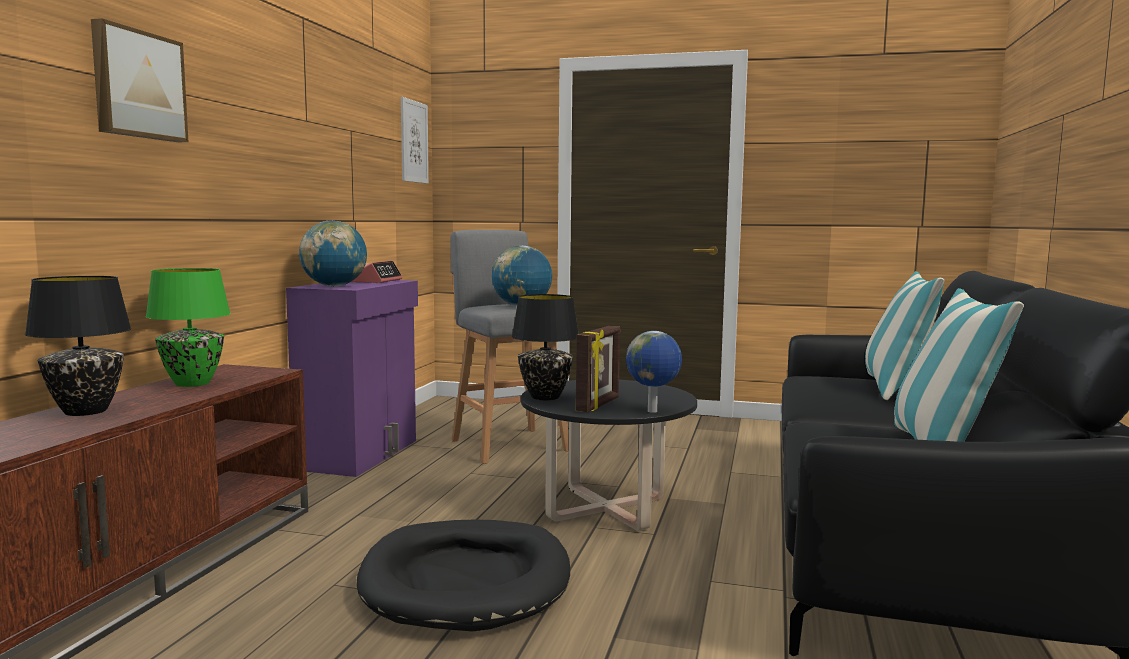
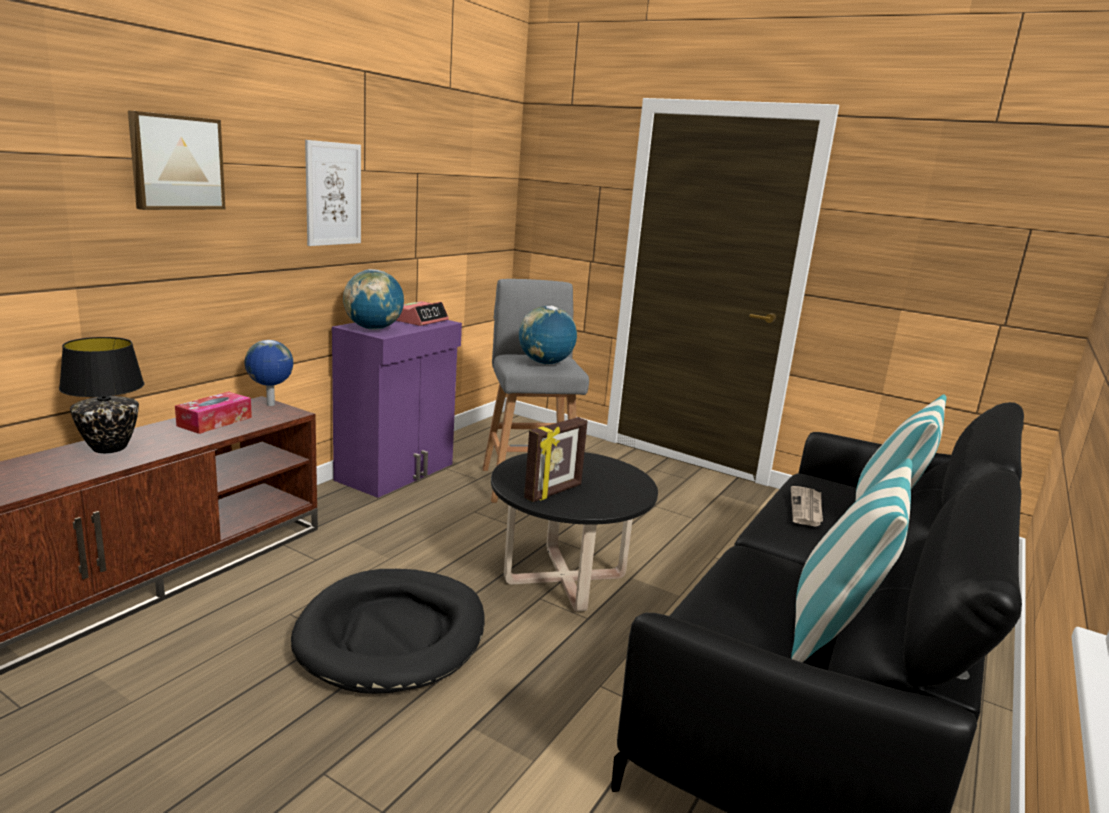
camera: 15 degrees right, 10 degrees up
green table lamp [145,268,231,387] -> tissue box [175,391,252,434]
picture [401,97,429,184] -> picture moved to [305,140,361,246]
black table lamp [512,294,579,400] -> none
globe [626,331,682,413] -> globe moved to [245,340,293,406]
none -> newspaper [791,486,823,527]

